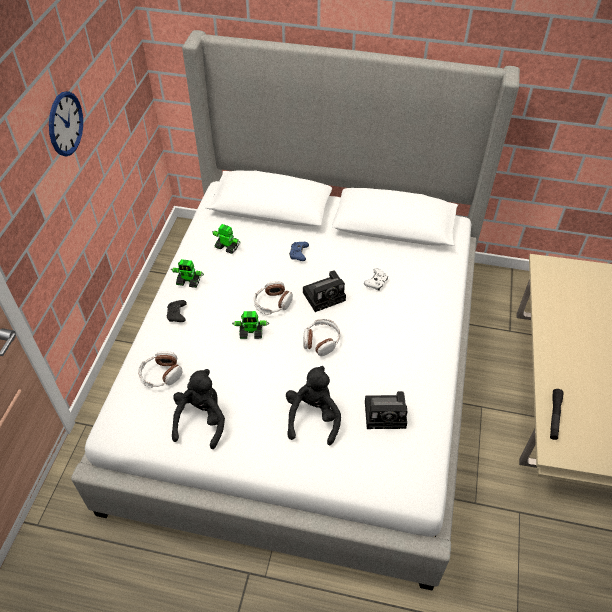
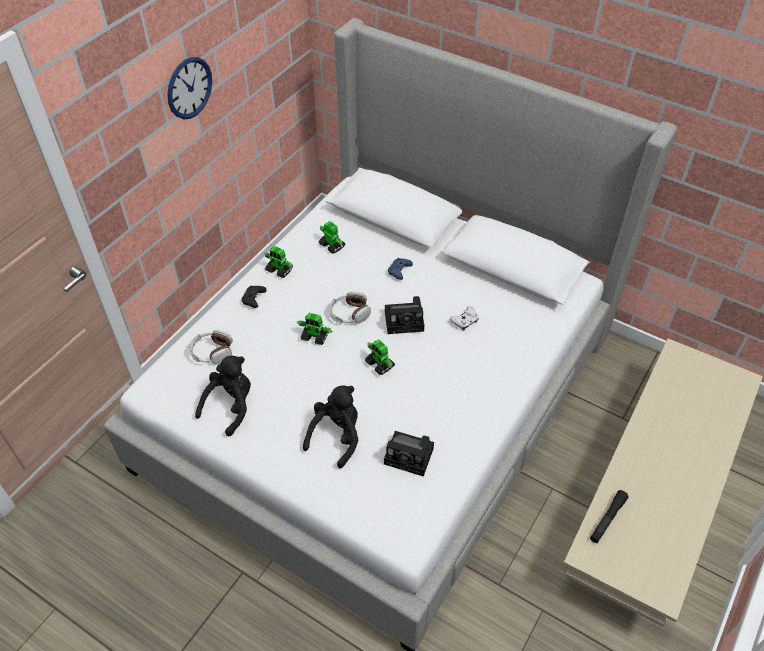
camera: 20 degrees right, 0 degrees up
headphones [303,319,340,356] -> toy robot [365,340,395,375]

